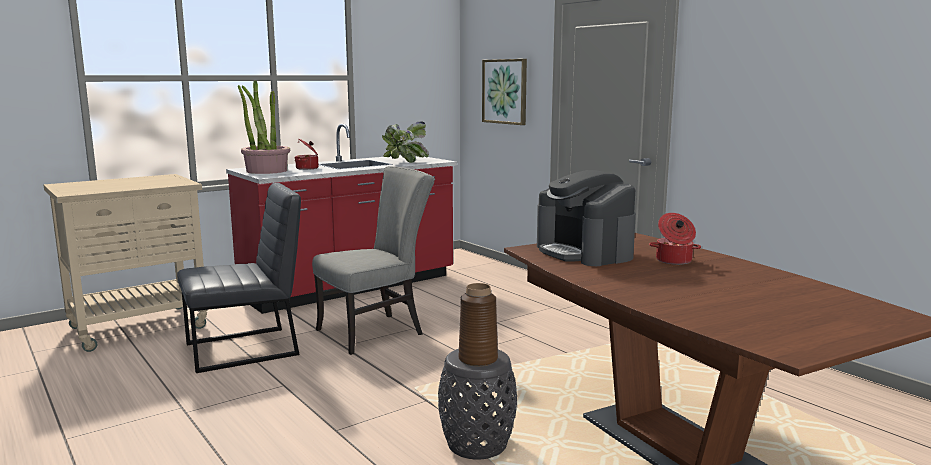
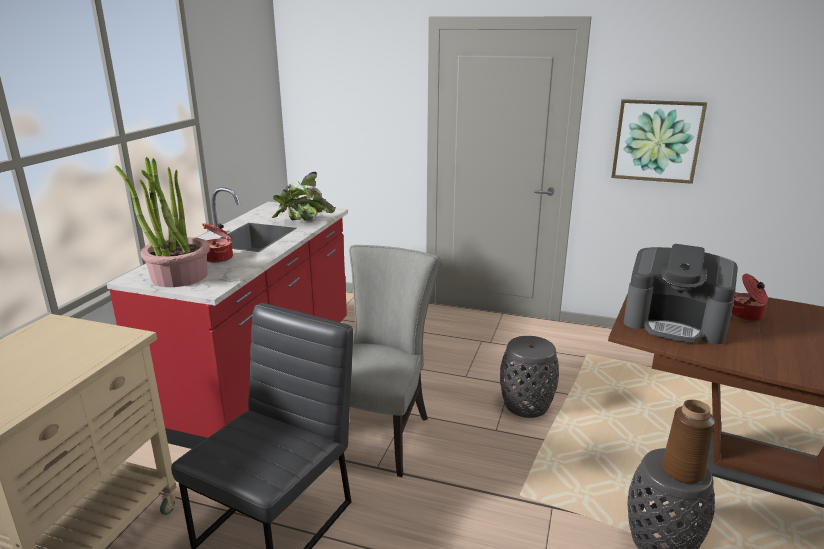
camera: 35 degrees left, 10 degrees up
picture [482,59,527,125] -> picture moved to [612,99,707,184]
none -> grey stool [500,336,559,418]

